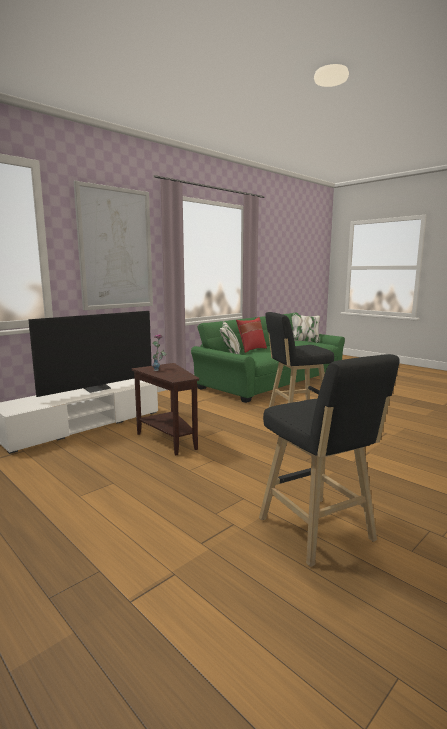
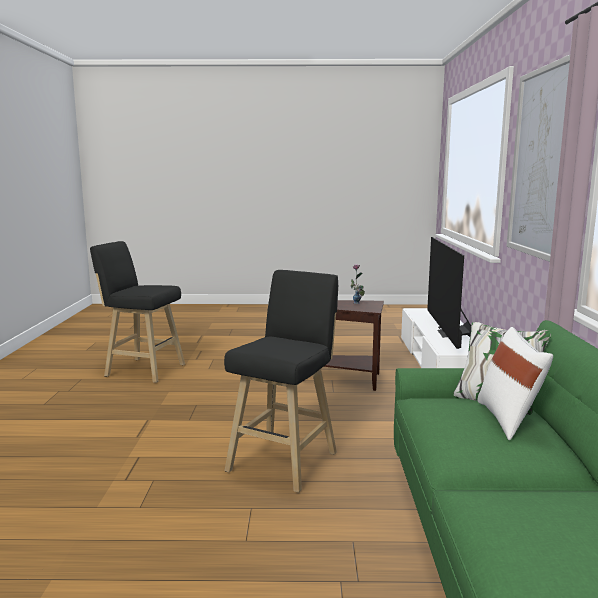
camera: 135 degrees right, 0 degrees up
red pillow [236,317,267,353] -> white pillow [478,327,553,440]

